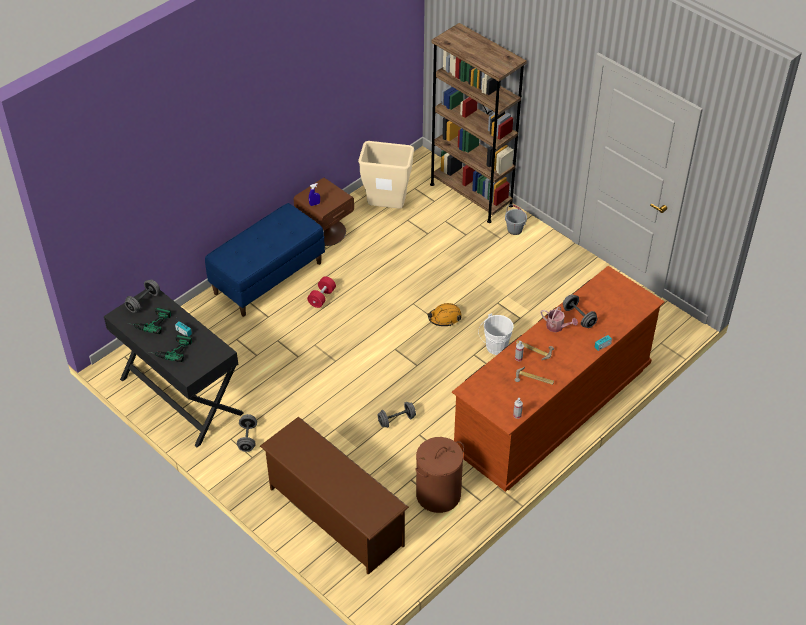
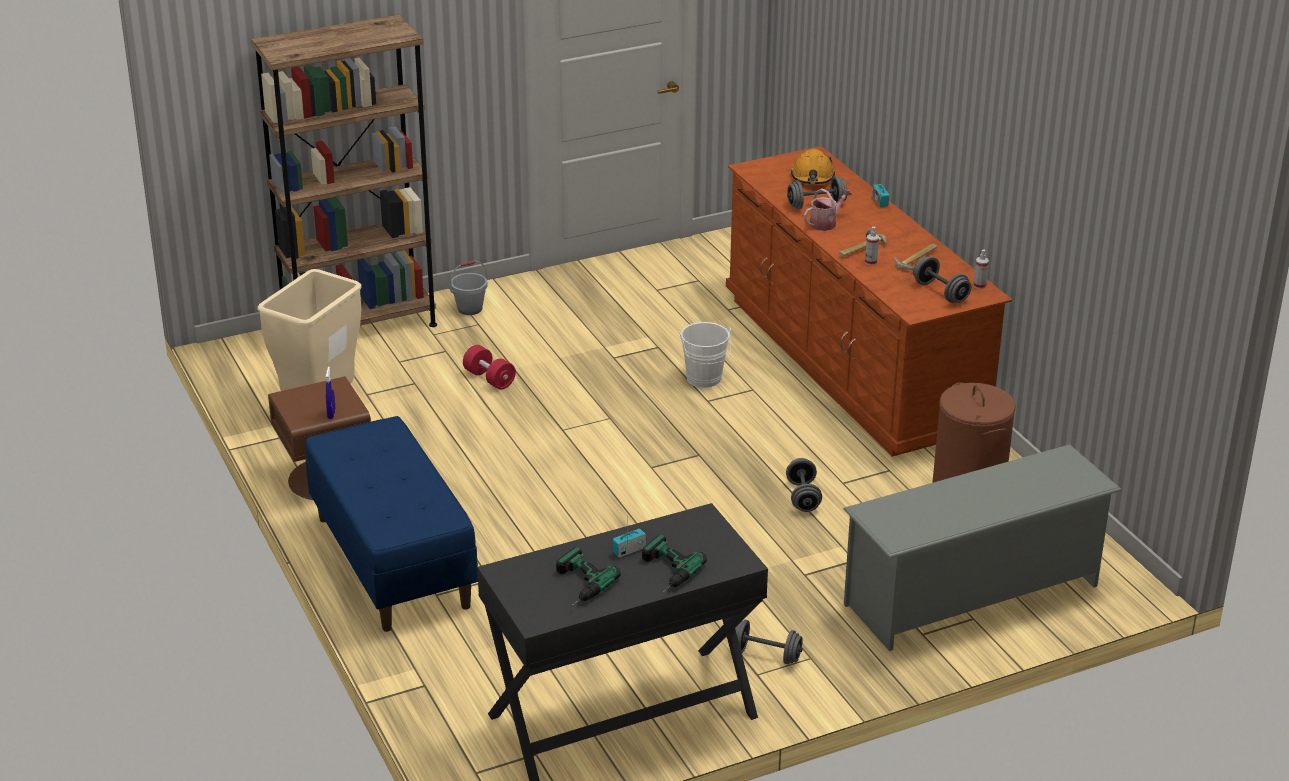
camera: 70 degrees left, 15 degrees down
grey dumbbell [125,280,160,313] -> grey dumbbell moved to [913,256,971,303]
brown shoe rack [260,417,409,575] -> grey shoe rack [843,444,1122,651]
red dumbbell [307,276,336,308] -> red dumbbell moved to [463,345,516,389]
orange hard hat [427,303,462,326] -> orange hard hat moved to [791,149,835,184]

